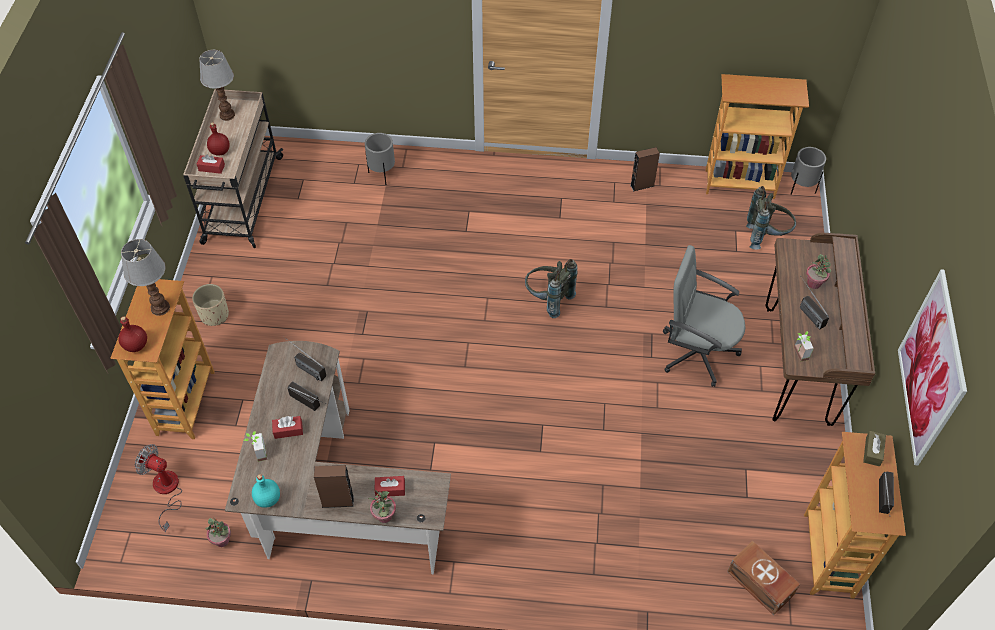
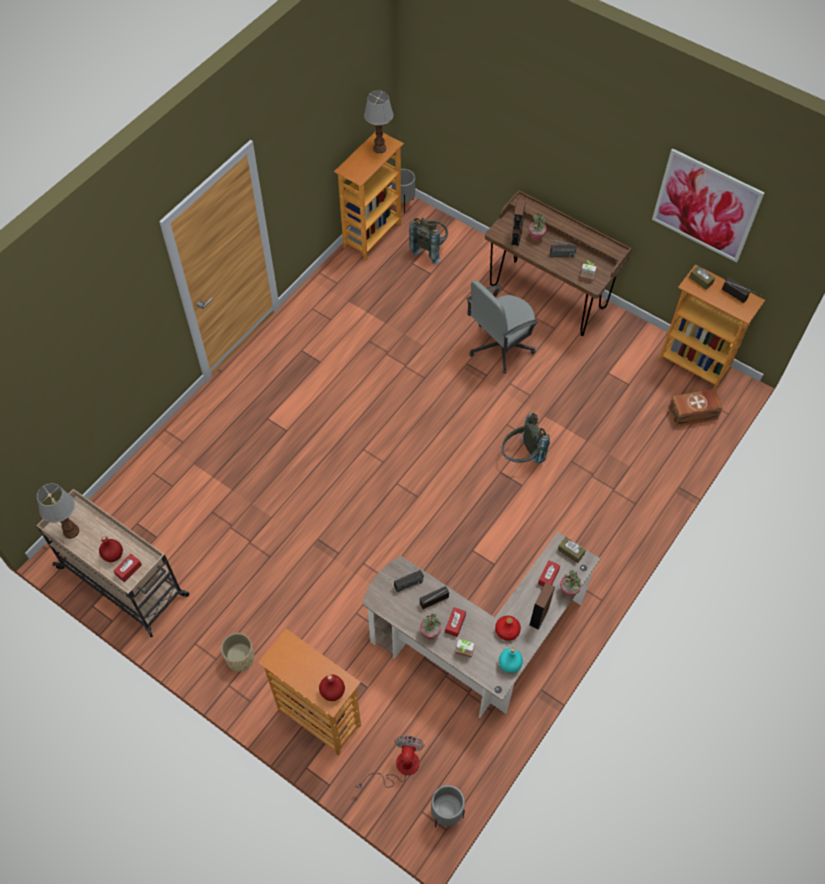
camera: 60 degrees left, 5 degrees up
table lamp [121,239,170,316] -> table lamp moved to [364,90,393,154]
fan [134,444,182,532] -> fan turned 135 degrees clockwise [356,735,425,789]
potted plant [206,518,231,547] -> potted plant moved to [420,613,441,639]
grey planter [365,133,395,185] -> grey planter moved to [431,785,465,828]
grey backpack [525,259,578,318] -> grey backpack moved to [502,413,550,464]
brown speaker [630,147,660,191] -> brown speaker moved to [510,199,526,246]
none -> red bottle [495,616,521,641]
none -> brown tissue box [558,537,586,563]

